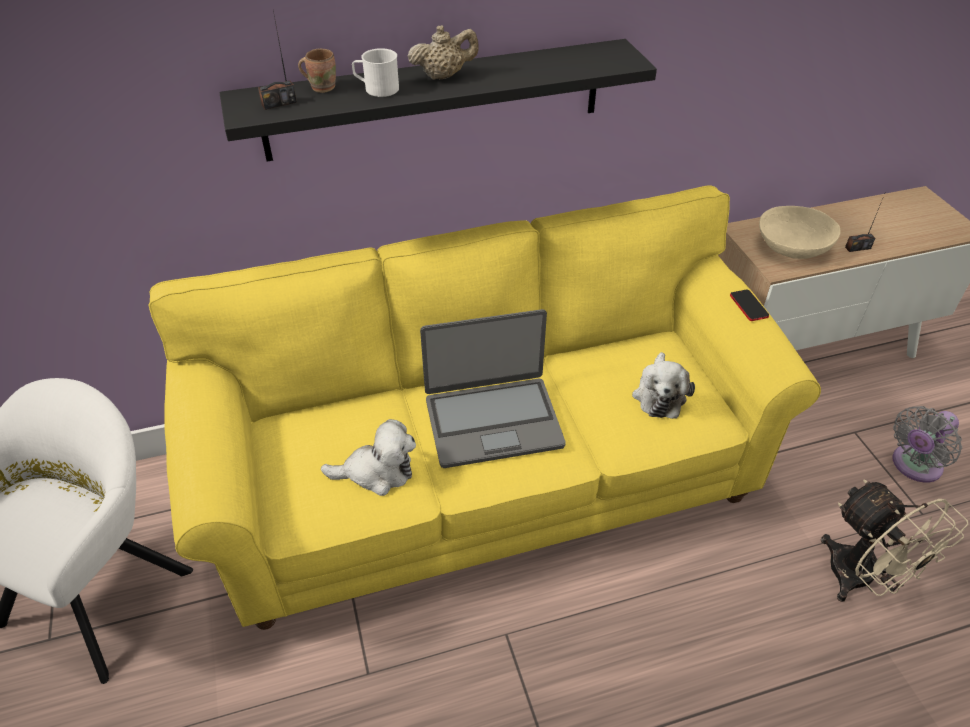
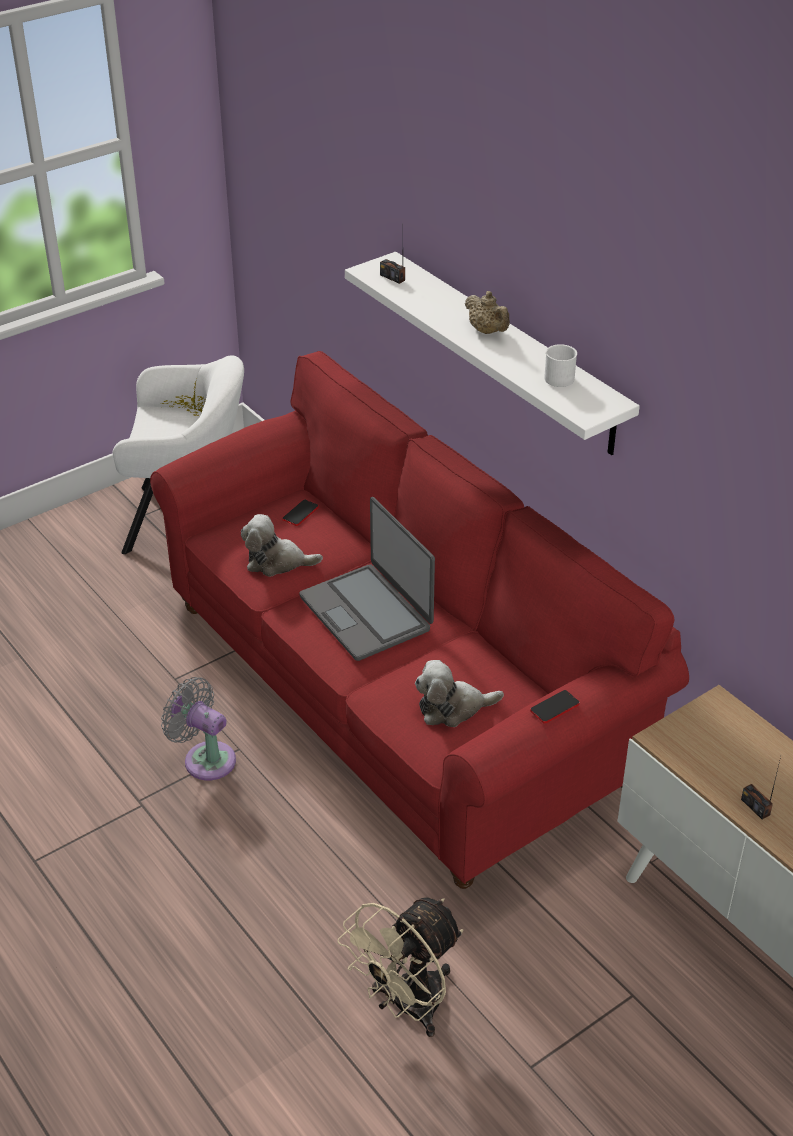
camera: 70 degrees right, 5 degrees down
yellow sofa [148,185,821,630] -> red sofa [150,351,689,889]
black shelf [220,39,657,161] -> white shelf [345,252,640,455]
brown mug [298,49,336,93] -> none
plush toy [321,419,416,496] -> plush toy turned 120 degrees clockwise [241,514,323,577]
white mug [352,48,399,97] -> white mug moved to [544,344,577,387]
beige bowl [759,206,840,259] -> none
grey fan [893,406,962,483] -> grey fan moved to [161,677,236,780]
none -> phone [283,500,319,526]

